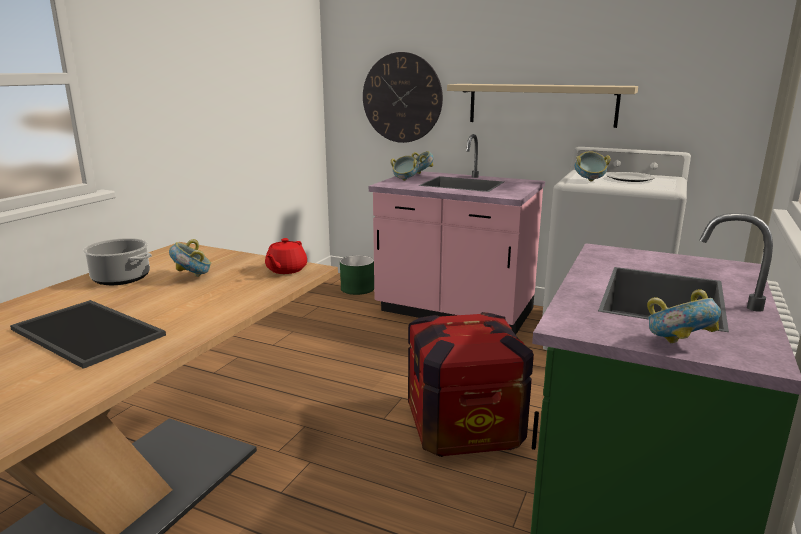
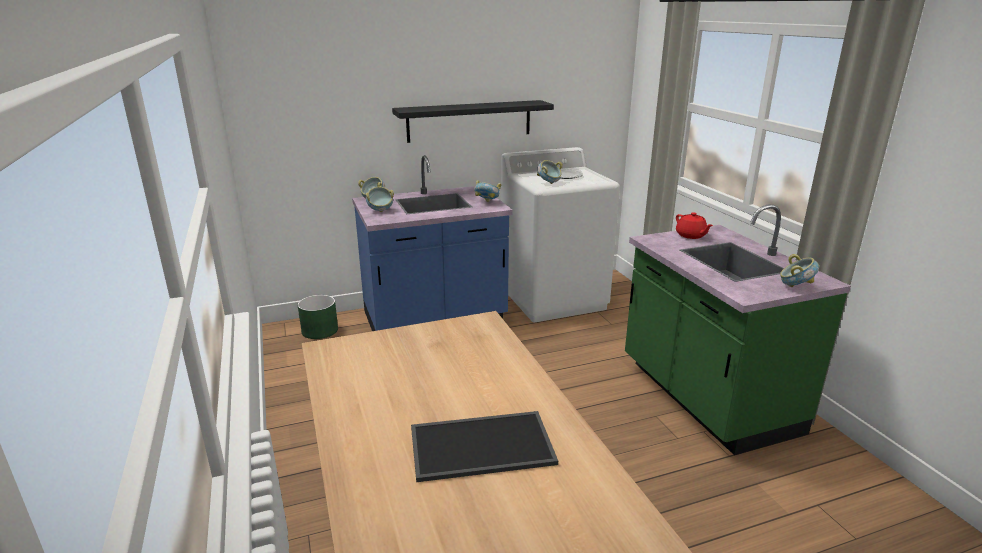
camera: 45 degrees left, 5 degrees up
cooking pot [83,238,152,285] -> none
bowl [169,239,211,277] -> bowl moved to [474,180,501,202]
red teapot [265,238,307,274] -> red teapot moved to [676,212,713,239]
wall clock [363,52,443,143] -> none
pink counter [369,134,545,335] -> blue counter [352,155,513,331]
crate [408,312,534,457] -> none
beige shelf [447,84,638,128] -> black shelf [392,100,554,143]

